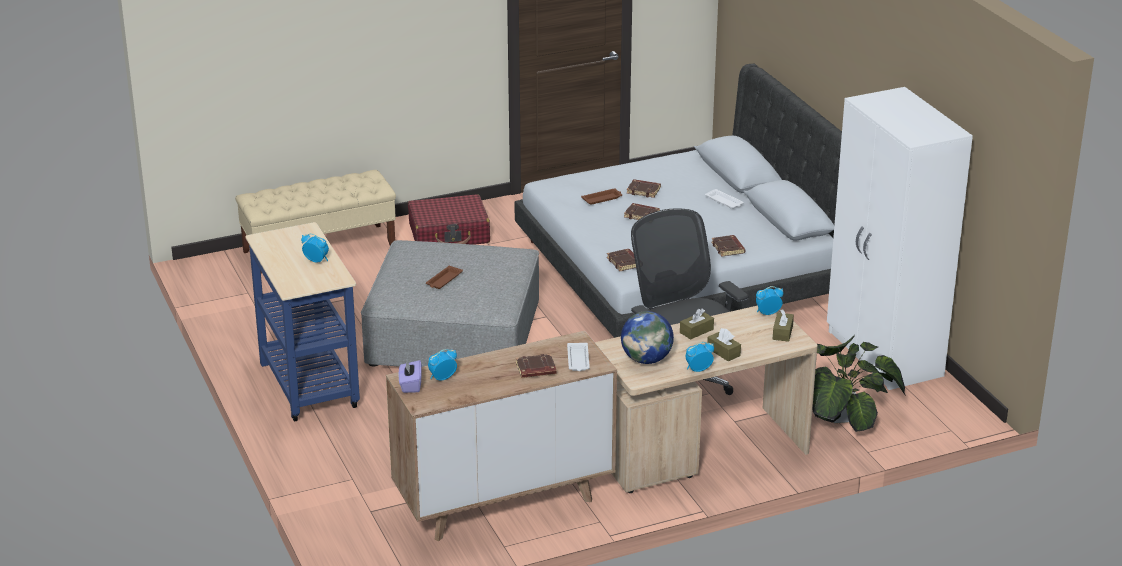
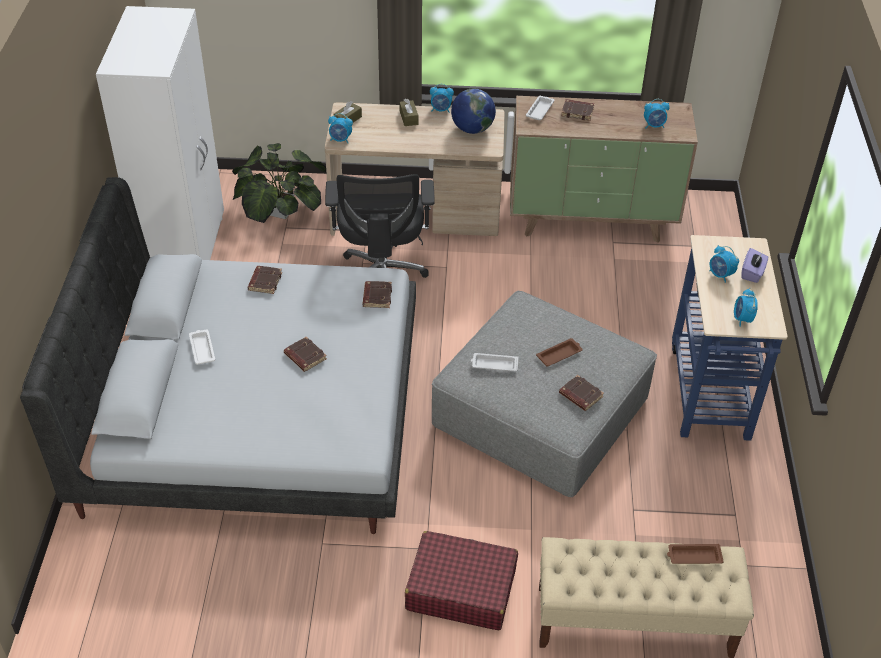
camera: 155 degrees left, 15 degrees up
purple tissue box [399,360,422,393] -> purple tissue box moved to [741,248,768,283]
brown tray [581,189,622,205] -> brown tray moved to [667,544,724,564]
brown book [627,179,661,198] -> brown book moved to [559,375,604,411]
brown tissue box [680,309,714,340] -> none
none -> white tray [471,353,519,371]
none -> alarm clock [734,288,758,327]

